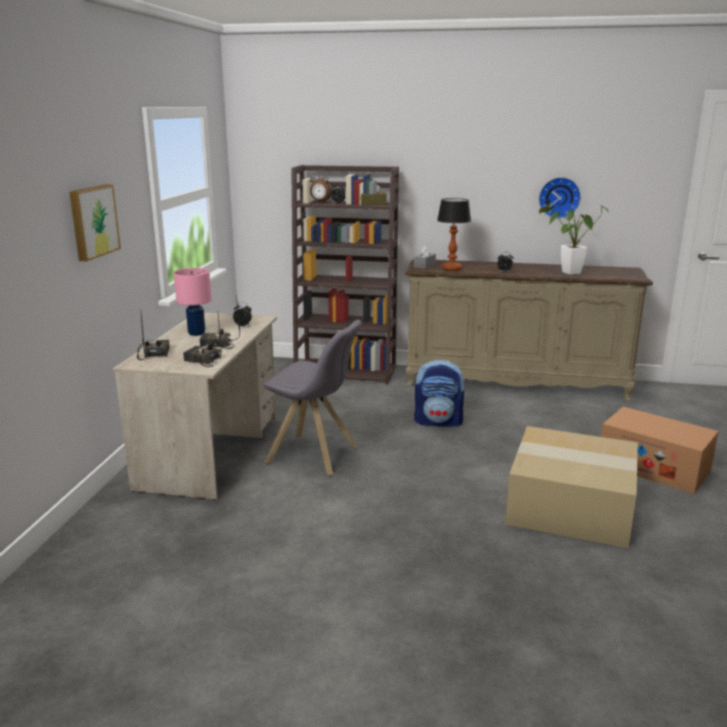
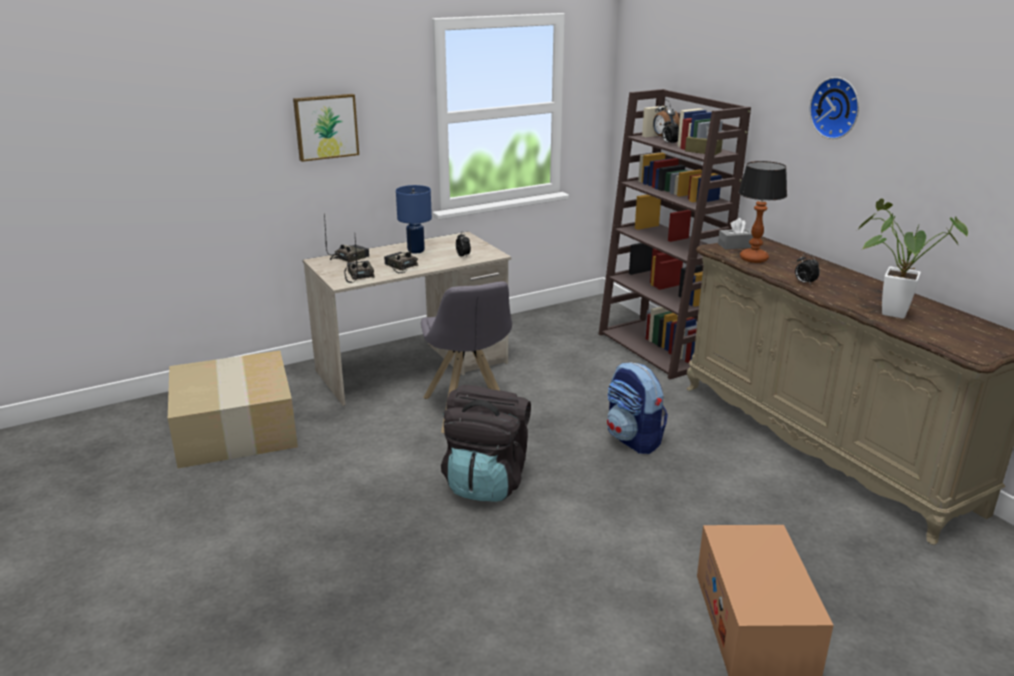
camera: 50 degrees right, 5 degrees up
pink table lamp [174,268,211,336] -> blue table lamp [396,185,432,254]
cardboard box [505,426,638,549] -> cardboard box moved to [168,351,298,468]
wall clock [539,177,581,219] -> wall clock moved to [810,77,859,139]
none -> black backpack [441,385,531,502]

